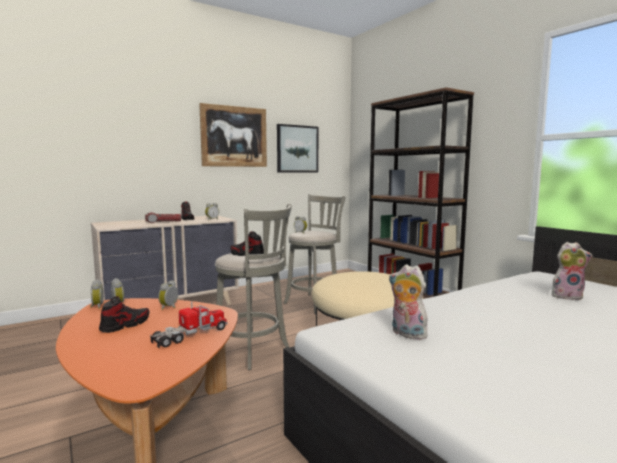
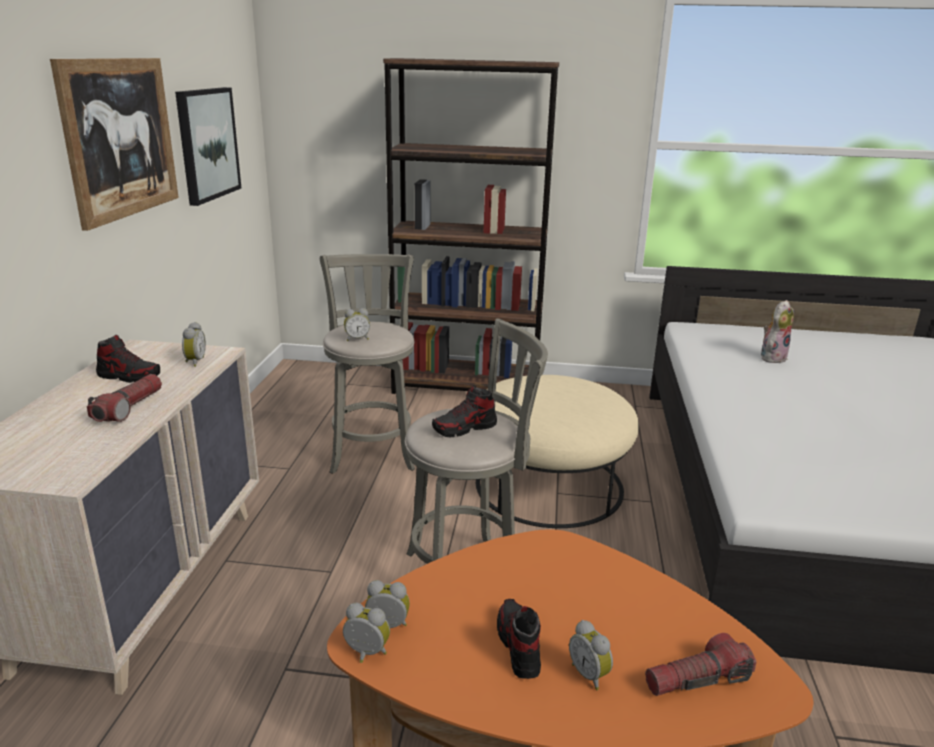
camera: 50 degrees left, 15 degrees up
toy truck [150,301,228,349] -> none
alarm clock [158,280,178,310] -> alarm clock moved to [569,620,613,690]
plush toy [389,264,428,340] -> none
none -> flashlight [645,633,756,696]

